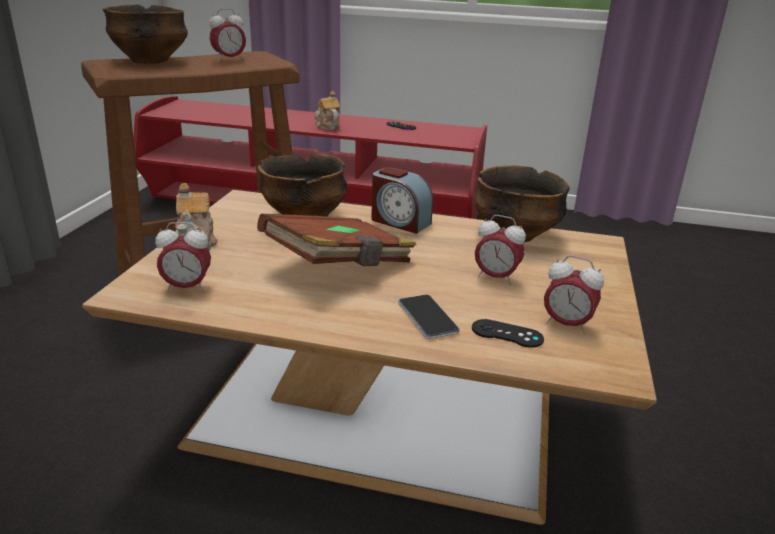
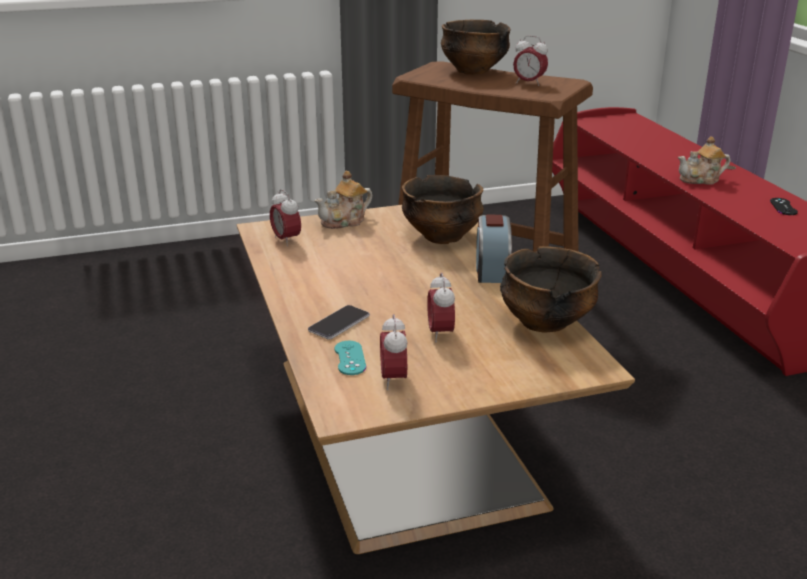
camera: 60 degrees right, 0 degrees up
brown book [257,214,416,266] -> none
teapot [314,91,340,130] -> teapot turned 135 degrees counterclockwise [678,136,730,185]
black game controller [472,319,544,348] -> turquoise game controller [334,341,366,375]

